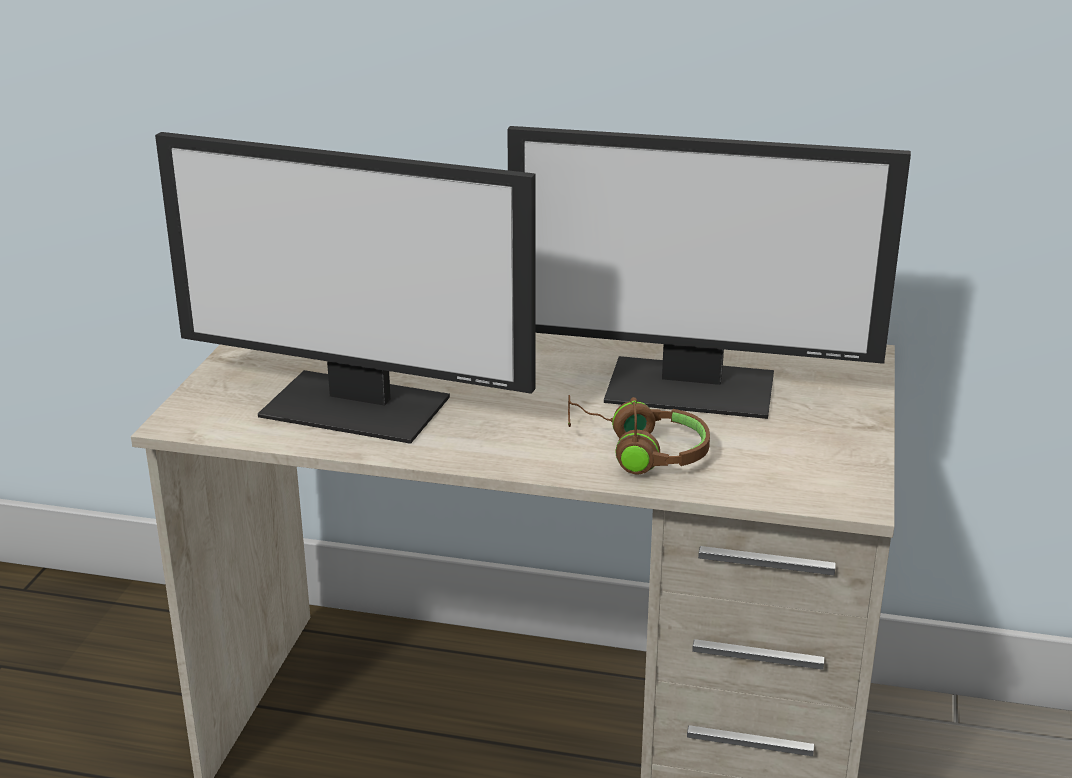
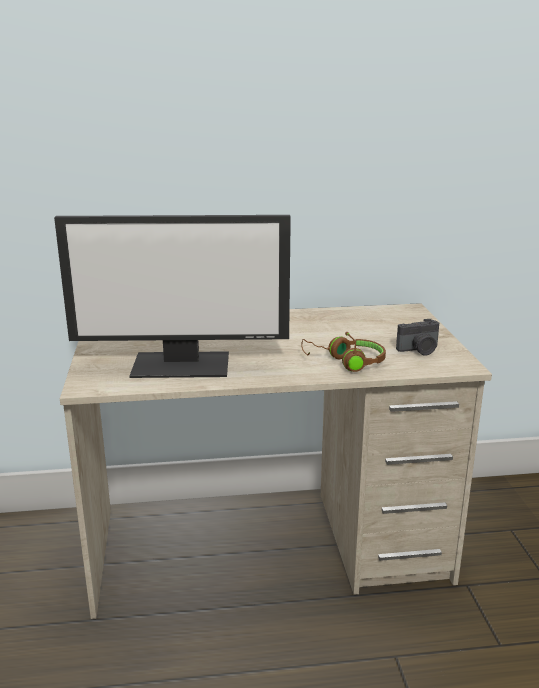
camera: 20 degrees left, 5 degrees down
monitor [507,126,911,419] -> none
none -> camera [396,319,439,356]

